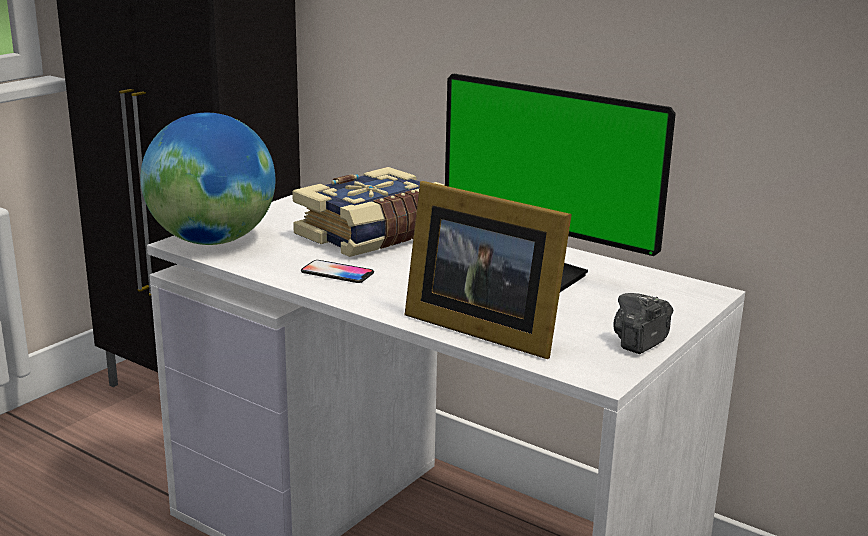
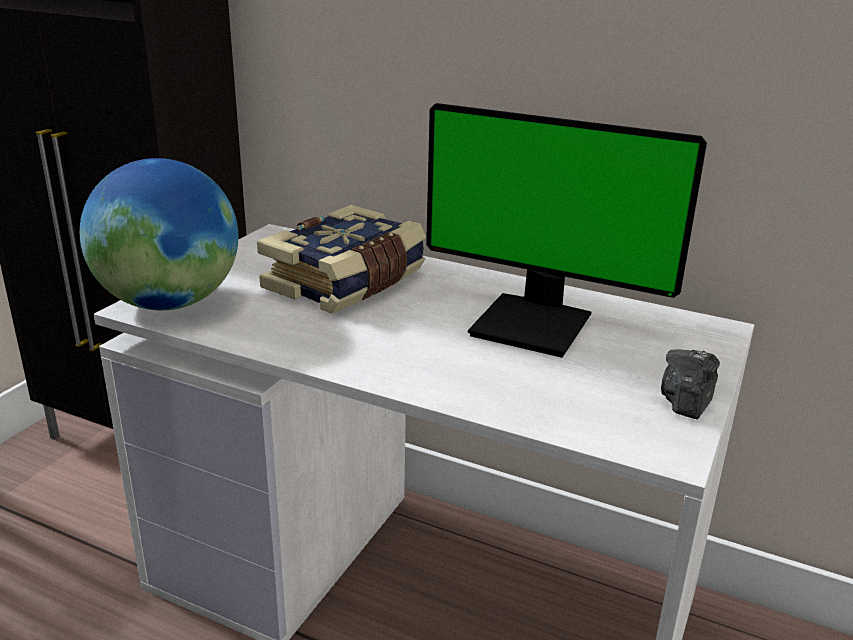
camera: 10 degrees left, 5 degrees up
phone [301,260,374,283] -> none
picture frame [405,181,572,359] -> none

